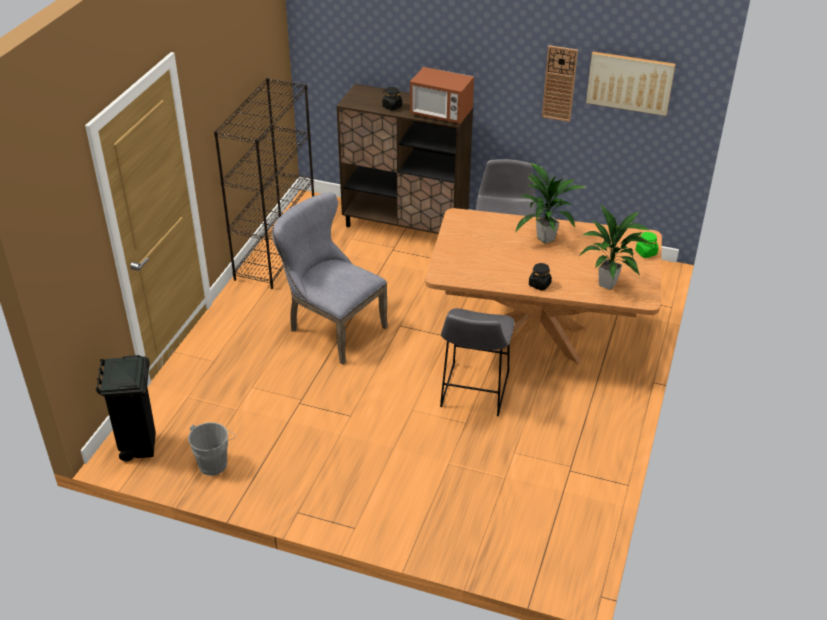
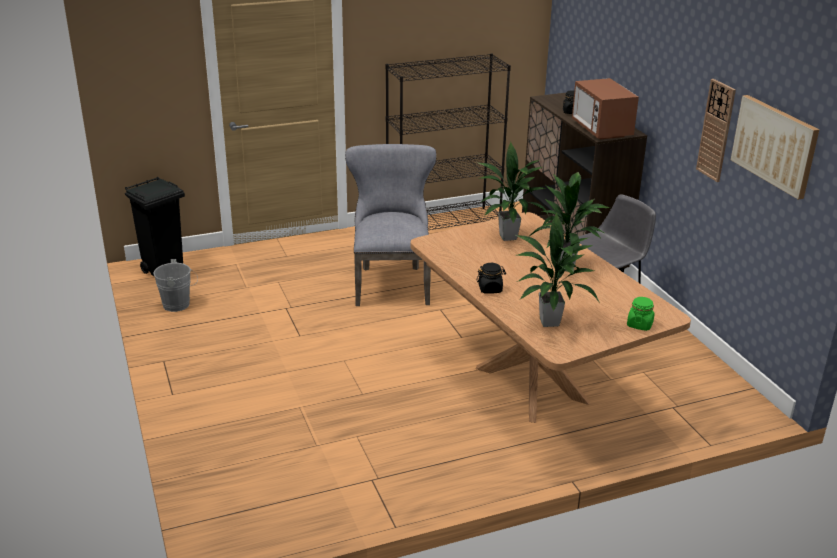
camera: 50 degrees right, 10 degrees down
grey stool [440,308,515,416] -> none
none -> potted plant [476,142,549,241]

